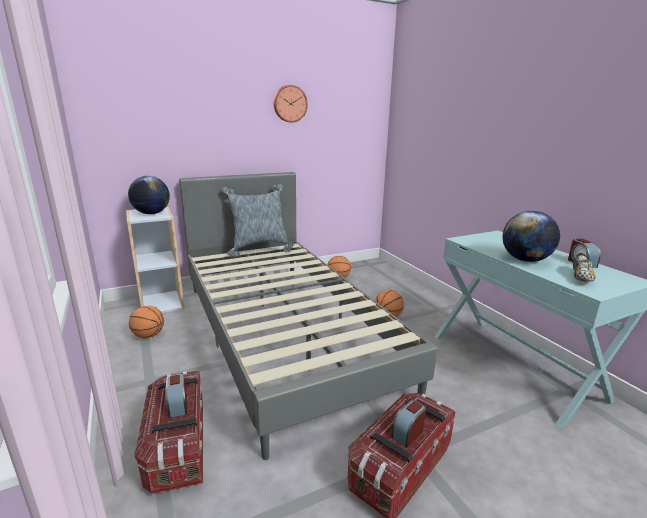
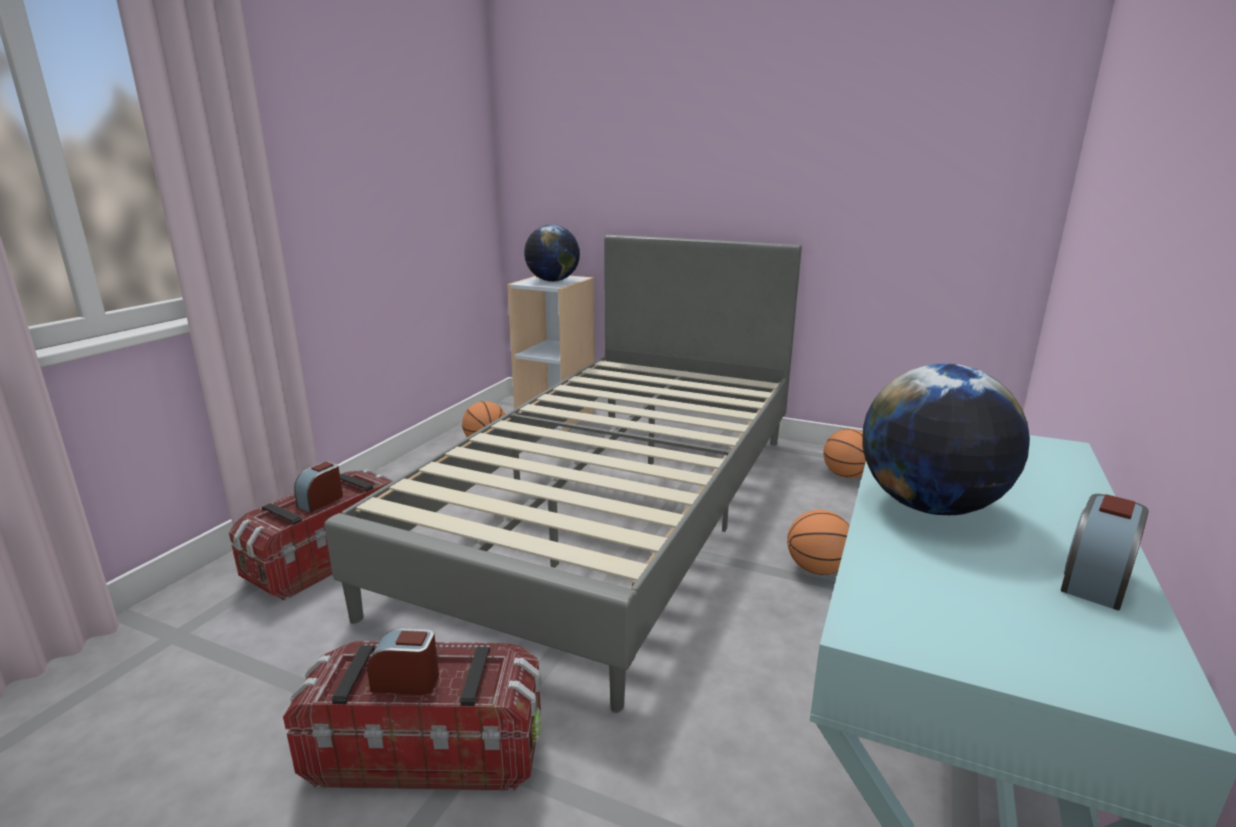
camera: 50 degrees right, 0 degrees up
pillow [221,184,293,257] -> none
wall clock [274,85,308,122] -> none
shoe [573,253,596,282] -> none

